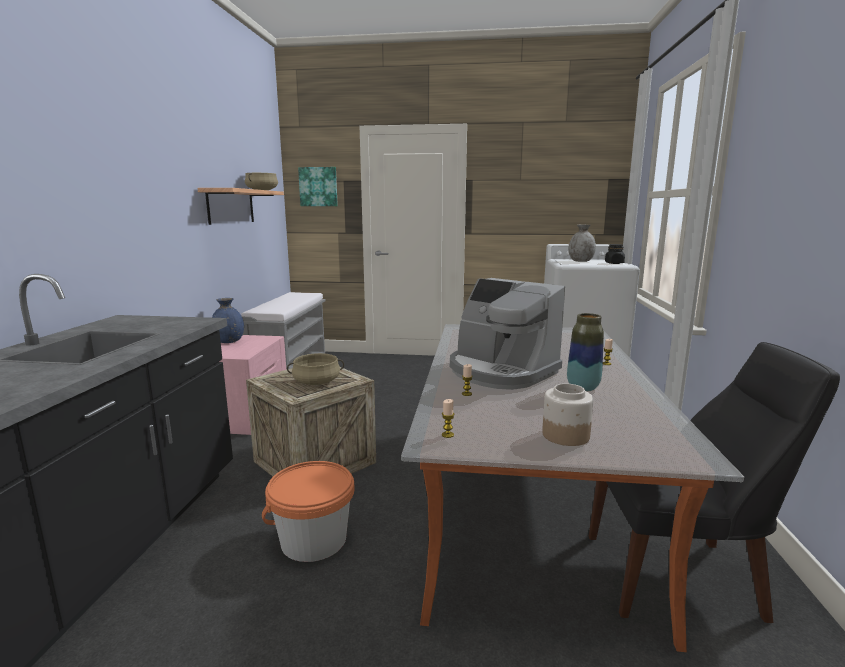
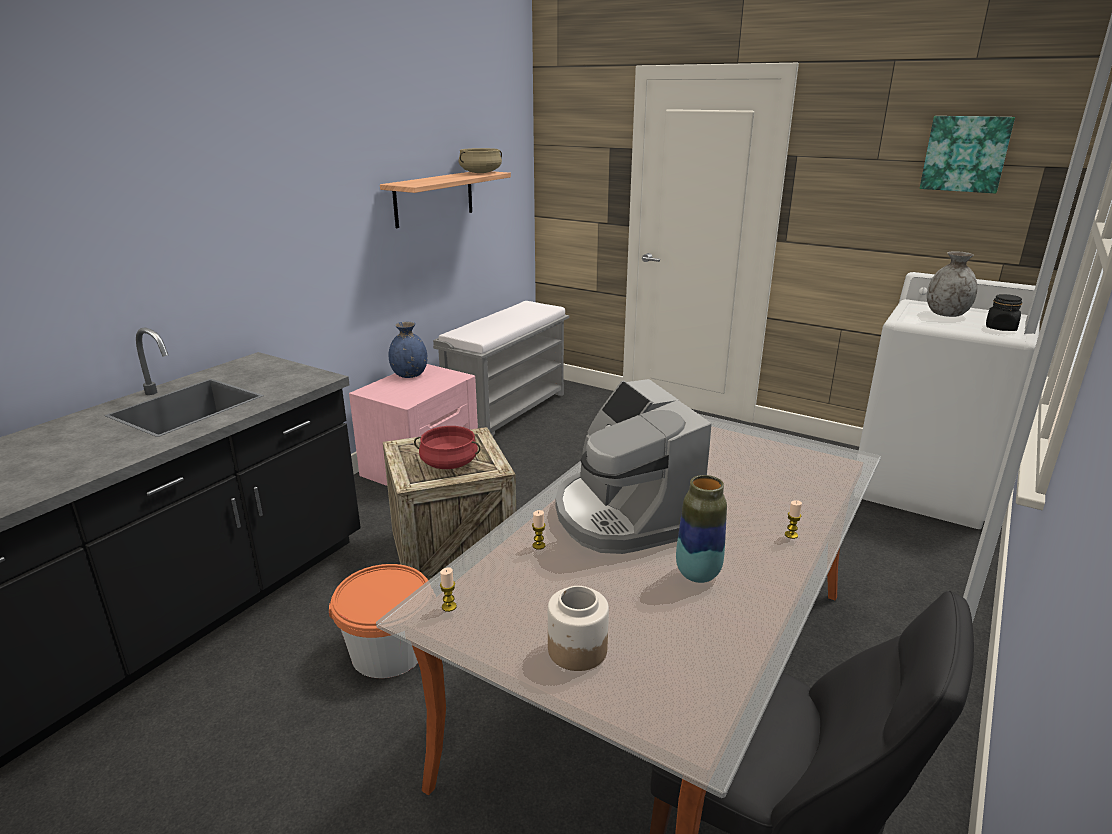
camera: 25 degrees right, 10 degrees up
beige cooking pot [287,353,344,385] -> red cooking pot [414,426,481,469]
picture [298,167,338,206] -> picture moved to [920,116,1015,193]

